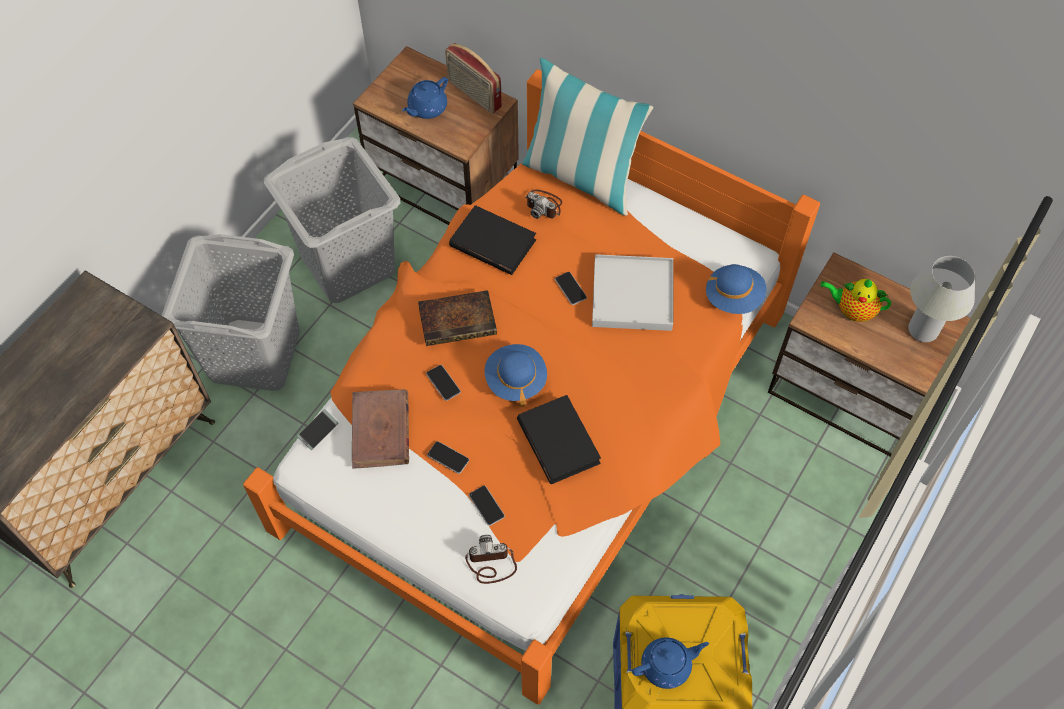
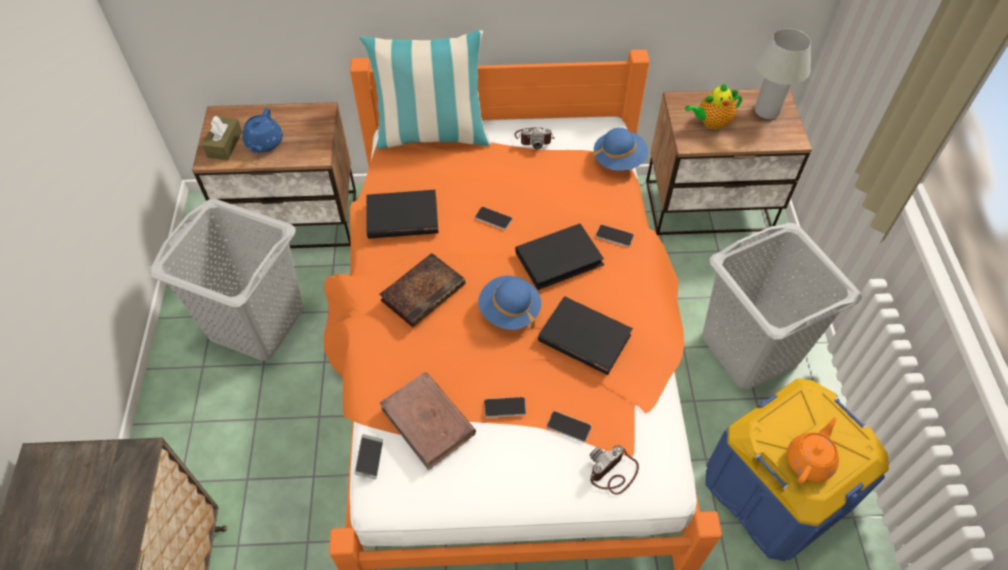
camera: 35 degrees left, 5 degrees down
grey laundry basket [162,234,300,391] -> grey laundry basket moved to [702,223,862,389]
phone [426,365,461,401] -> phone moved to [596,225,634,247]
radio [445,43,502,113] -> none
camera [525,190,562,219] -> camera moved to [515,127,554,149]
white tray [592,254,673,331] -> none
blue teapot [632,637,709,689] -> orange teapot [787,417,839,484]
none -> brown tissue box [202,116,242,160]
none -> black book [515,223,604,290]

